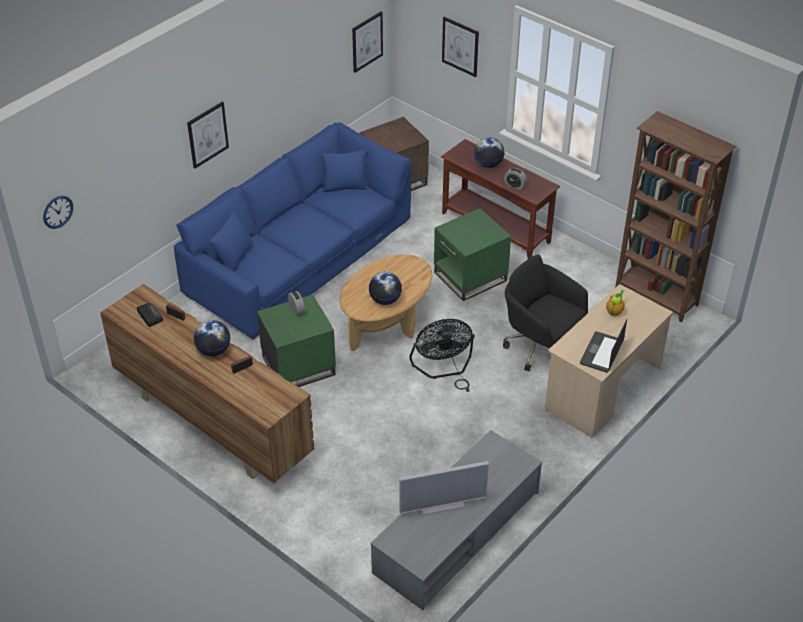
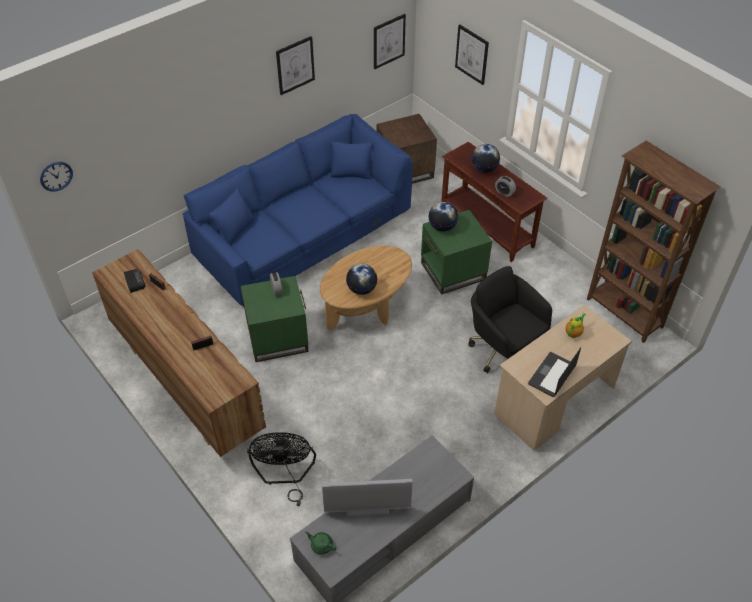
camera: 10 degrees right, 5 degrees up
picture [187,102,229,169] -> picture moved to [276,36,315,95]
globe [194,320,230,357] -> globe moved to [428,202,458,232]
black fan [410,319,475,392] -> black fan moved to [247,432,316,506]
none -> green teapot [305,531,336,555]

